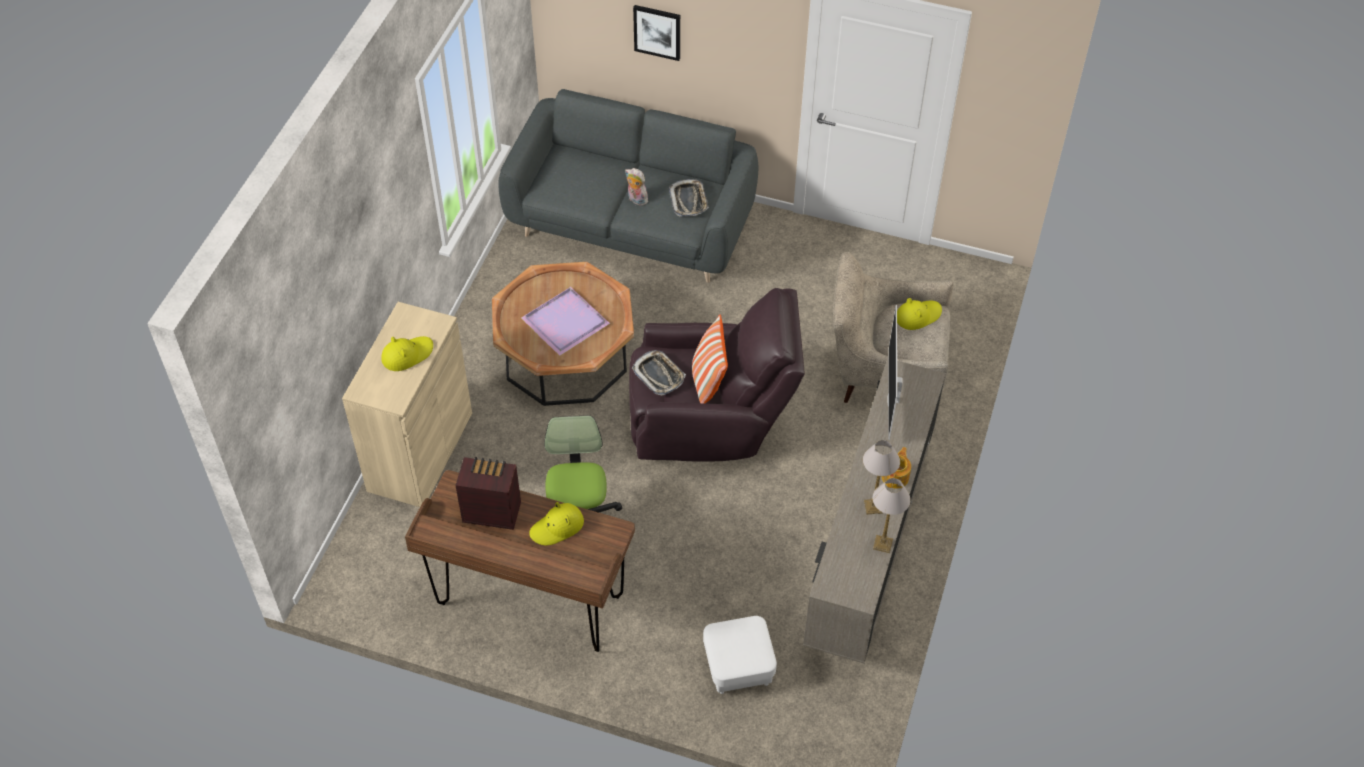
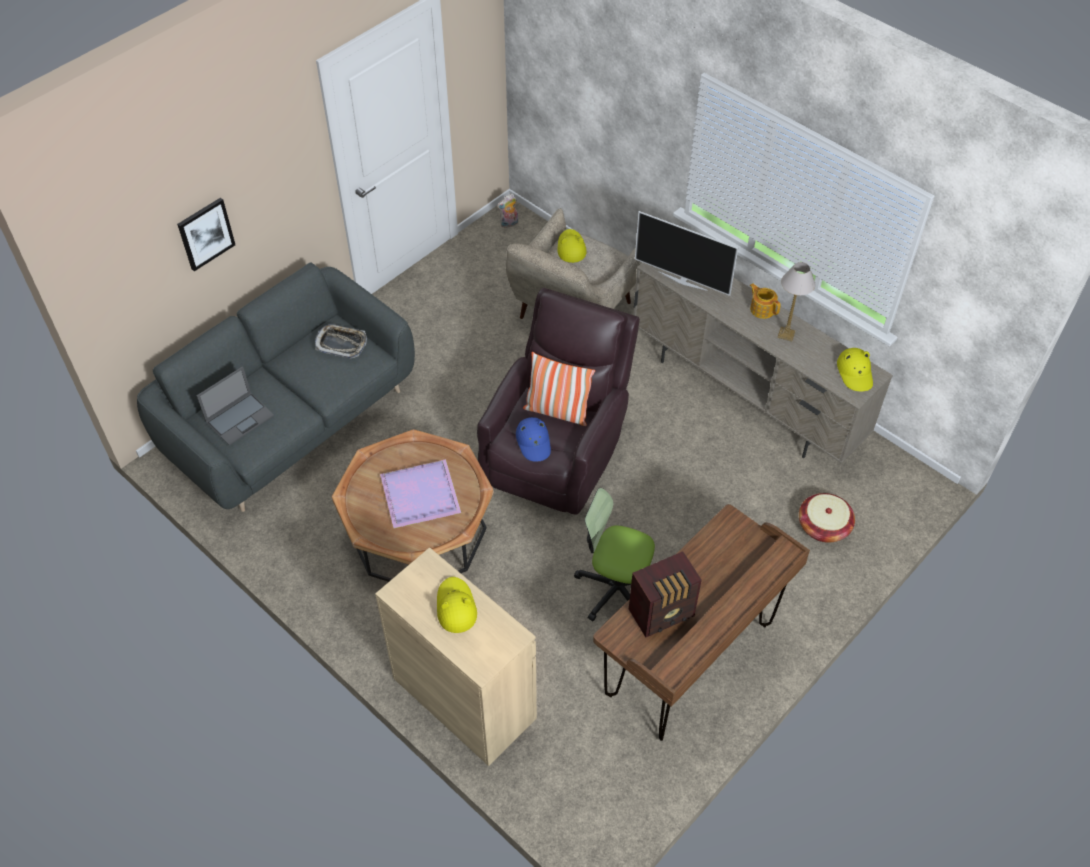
camera: 65 degrees left, 0 degrees up
radio [455,457,521,530] -> radio turned 150 degrees counterclockwise [629,551,702,638]
yellow hat [529,502,584,546] -> yellow hat moved to [837,348,873,391]
plush toy [625,168,648,206] -> plush toy moved to [497,193,518,228]
tray [632,350,686,395] -> blue hat [516,417,551,462]
white ottoman [703,616,777,694] -> basket [799,493,855,543]
table lamp [872,478,911,553] -> none
none -> laptop [197,366,274,445]

